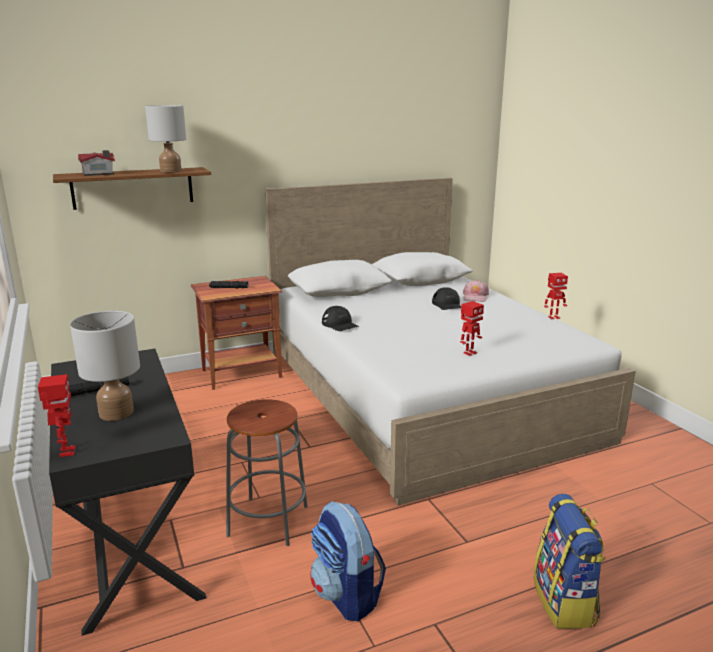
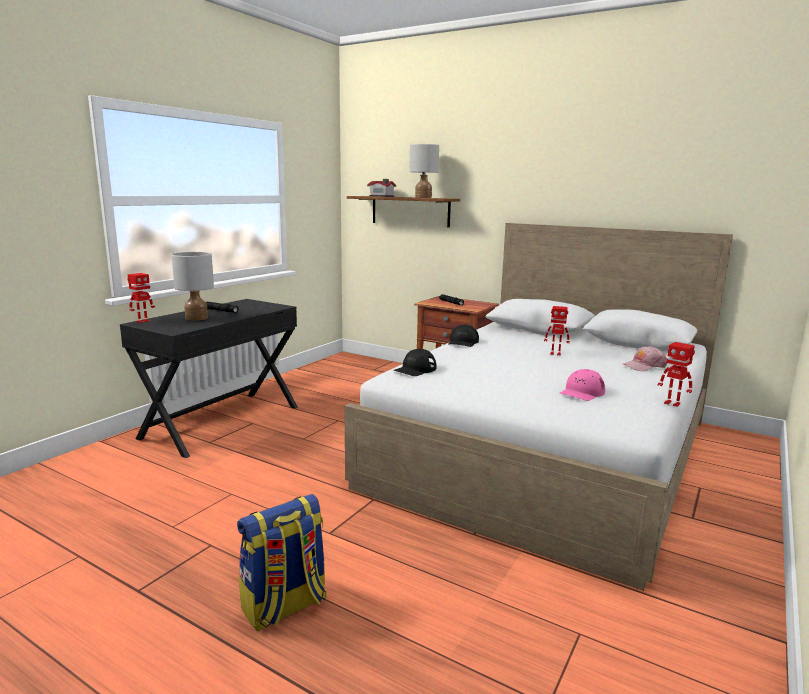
camera: 55 degrees right, 5 degrees down
grey stool [226,399,308,546] -> none
backpack [311,501,386,621] -> none
black cap [432,287,461,310] -> black cap moved to [393,349,437,376]
toy robot [460,301,484,356] -> toy robot moved to [544,306,570,356]
none -> pink cap [559,369,605,401]

